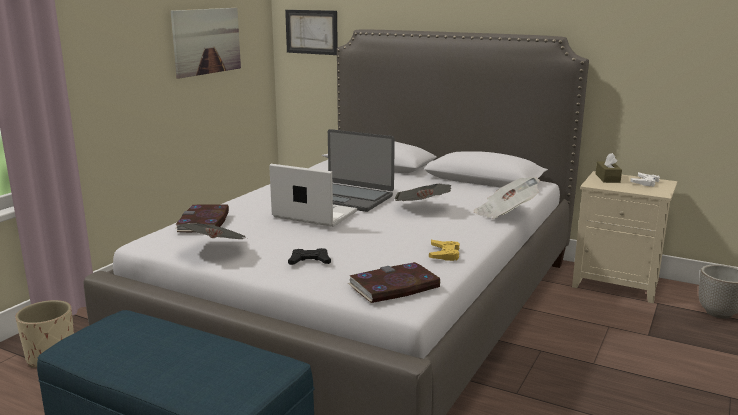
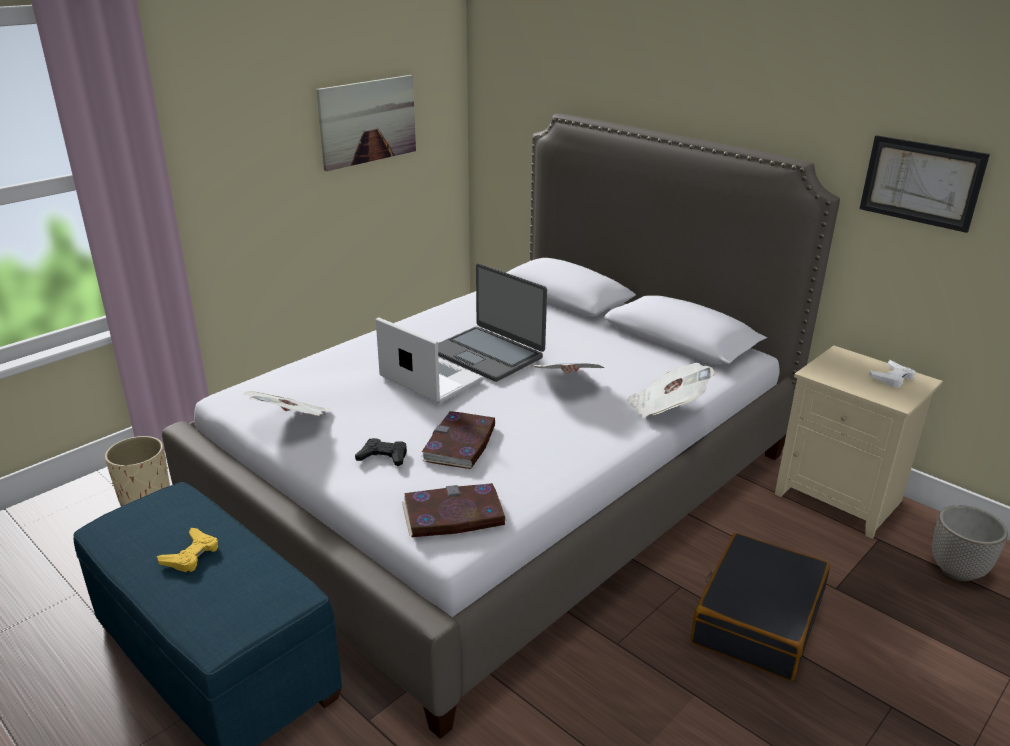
camera: 15 degrees right, 10 degrees up
book [175,204,229,232] -> book moved to [421,411,495,469]
picture [285,10,338,55] -> picture moved to [859,135,990,233]
yellow game controller [429,240,460,261] -> yellow game controller moved to [157,528,218,572]
brown tissue box [596,153,622,183] -> none
none -> black suitcase [691,533,830,681]

